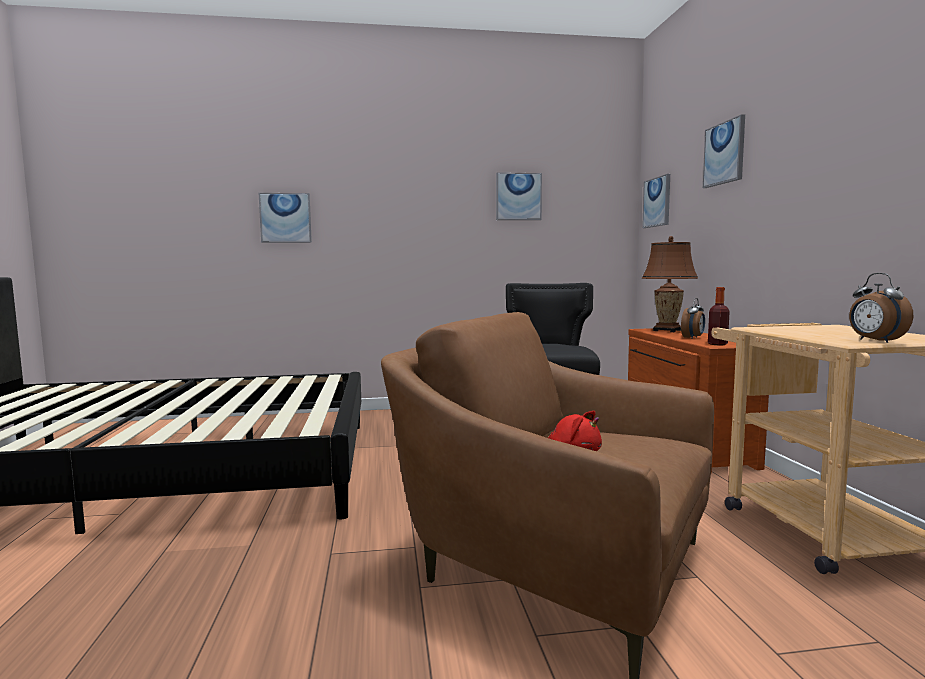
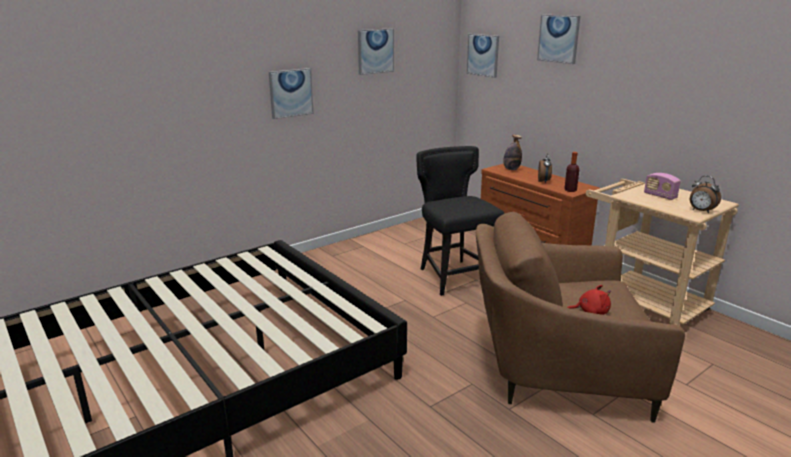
camera: 30 degrees left, 15 degrees up
picture [259,193,312,243] -> picture moved to [269,68,313,119]
brown table lamp [642,236,698,332] -> bottle [503,135,522,170]
none -> radio [644,173,681,200]

